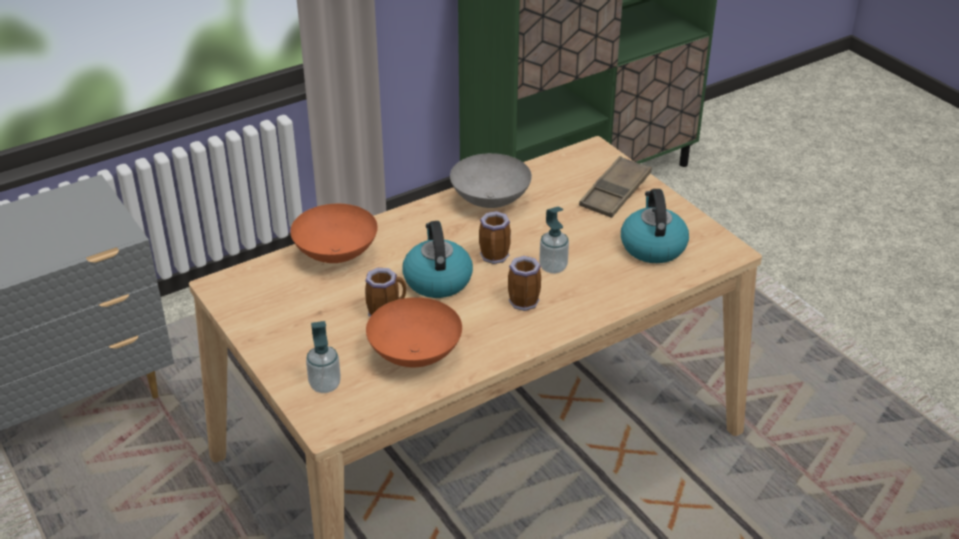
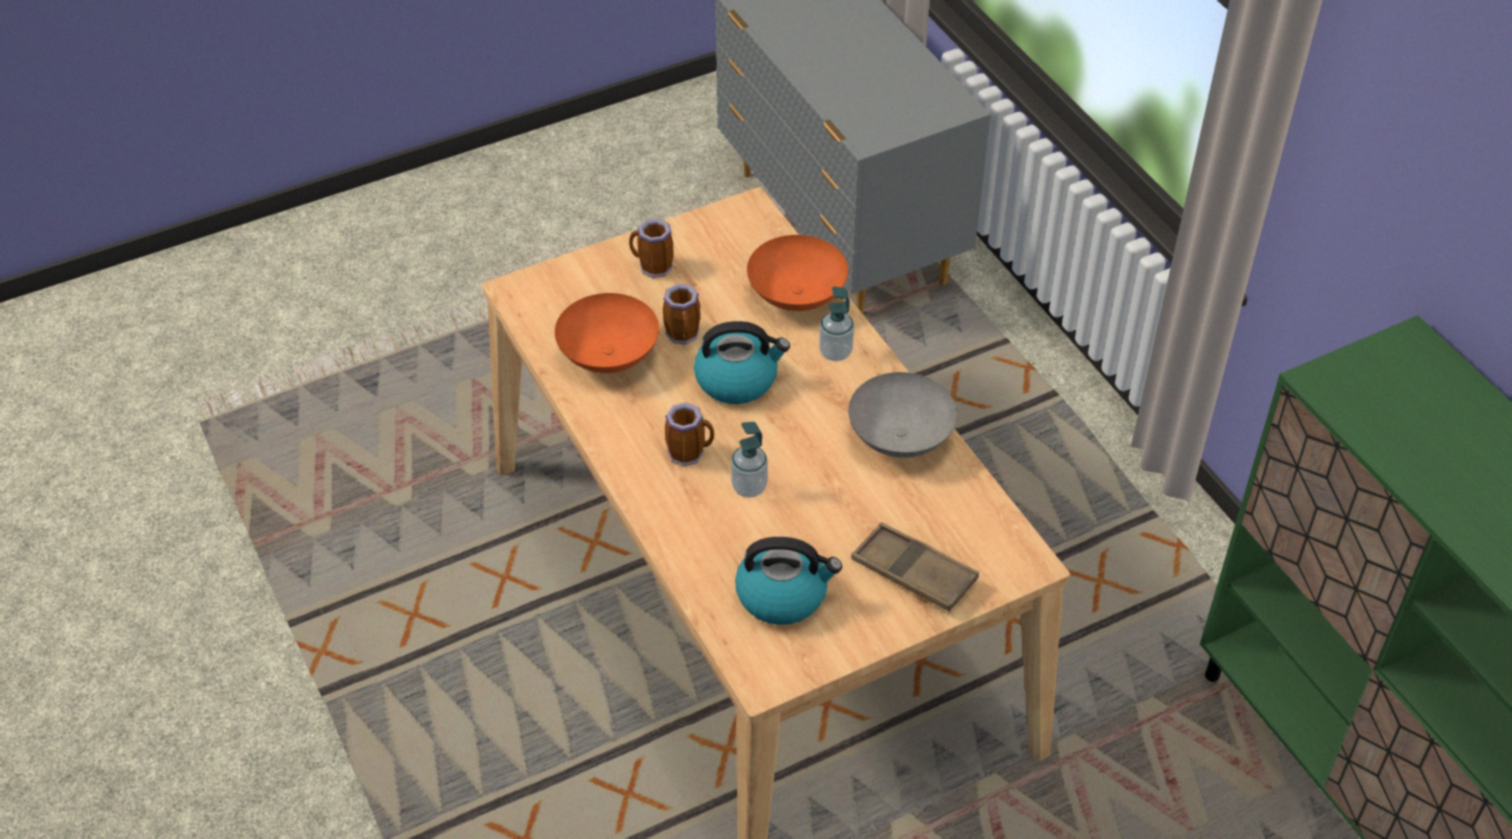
camera: 95 degrees right, 10 degrees up
soap dispenser [306,321,341,393] -> soap dispenser moved to [819,287,854,361]
mug [479,211,511,264] -> mug moved to [629,218,674,278]

